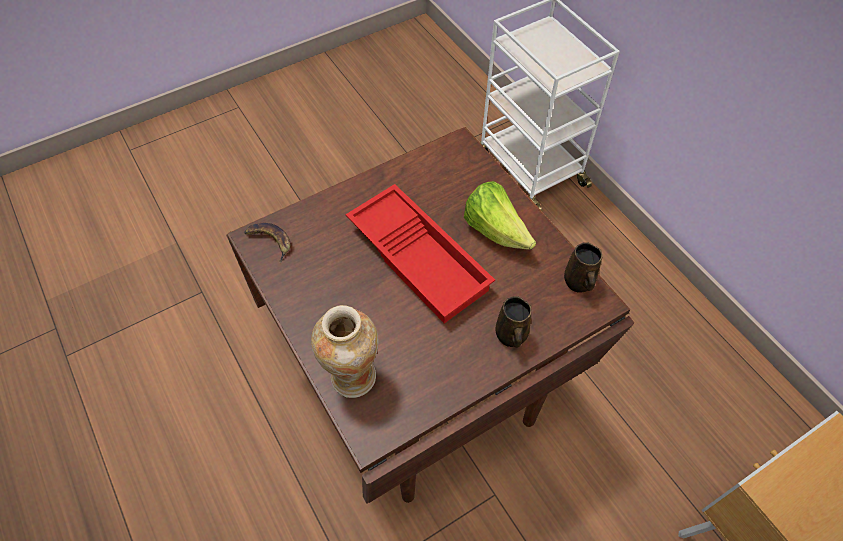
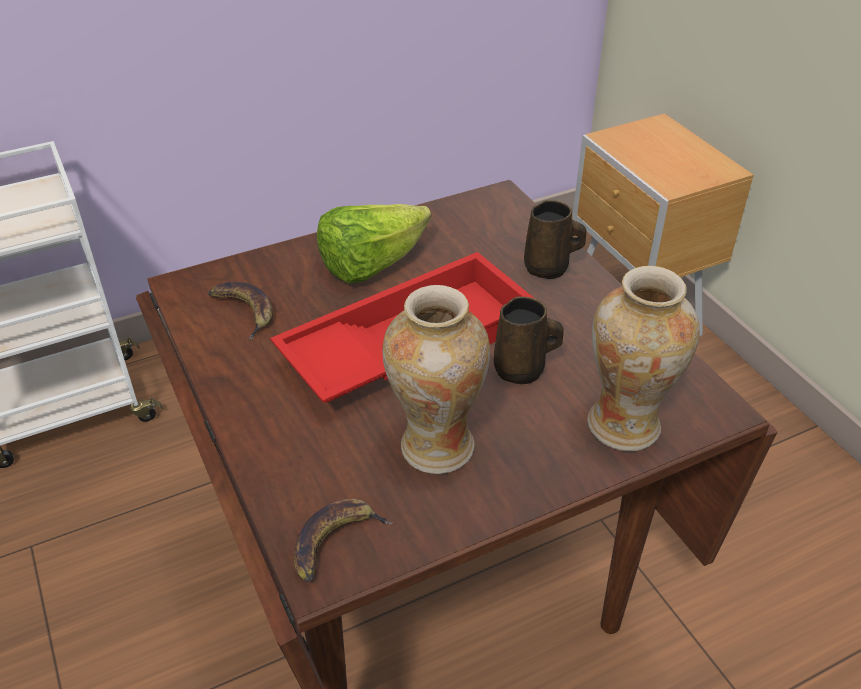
camera: 85 degrees left, 15 degrees down
brown mug [564,242,602,293] -> brown mug moved to [494,296,564,384]
none -> banana [208,282,273,340]
none -> vase [382,285,490,474]

